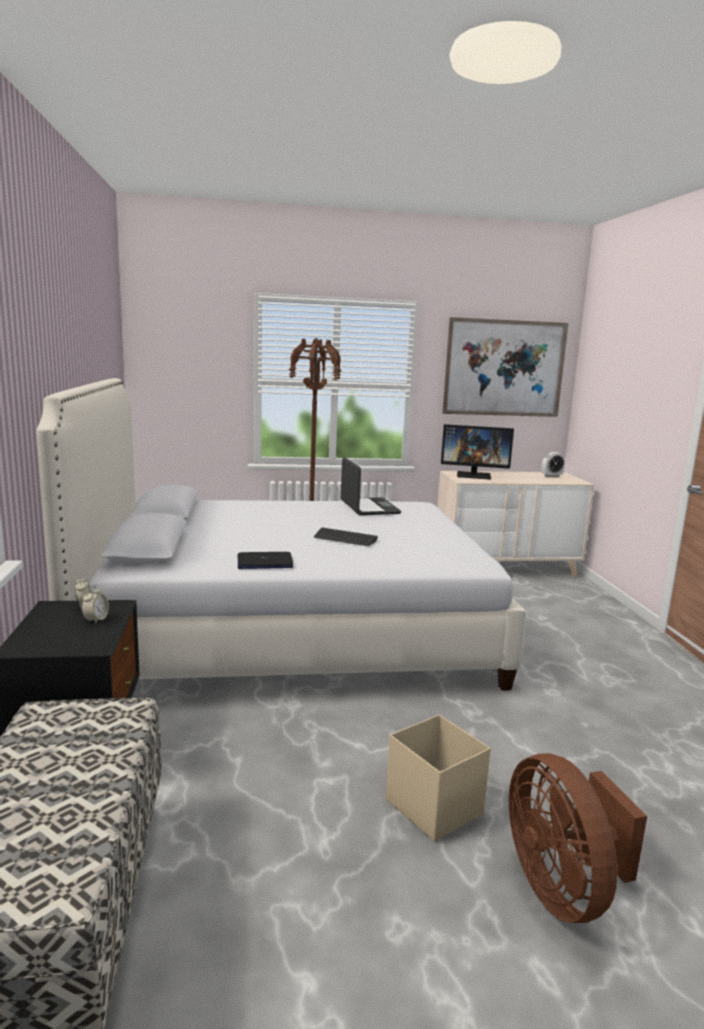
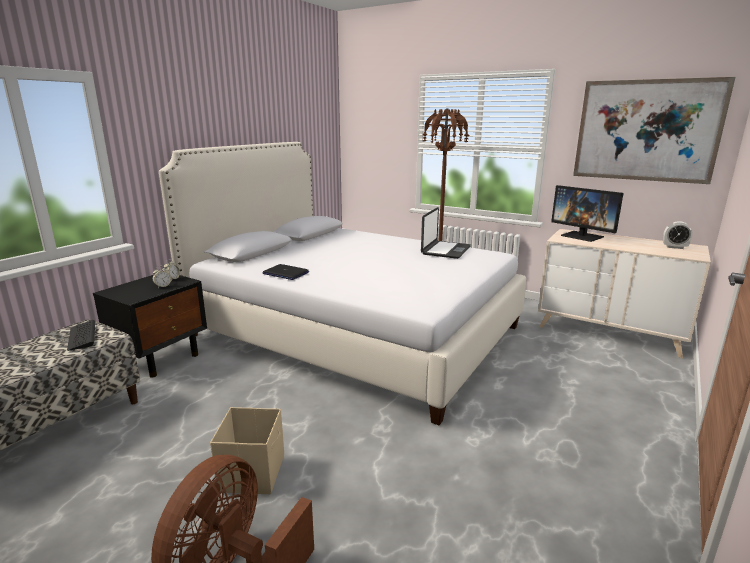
camera: 40 degrees right, 5 degrees up
keyboard [314,528,378,546] -> keyboard moved to [67,320,95,351]

